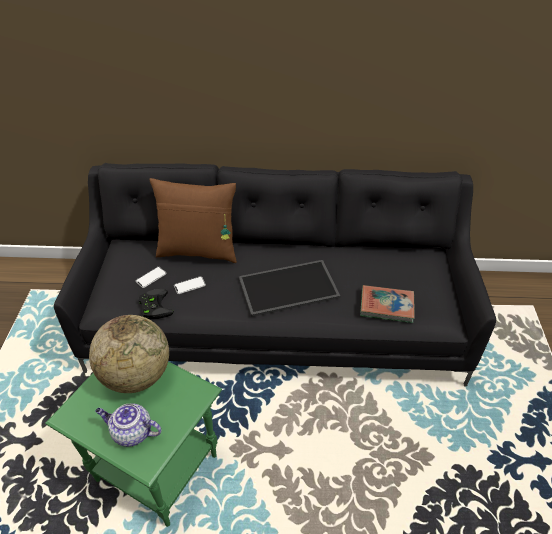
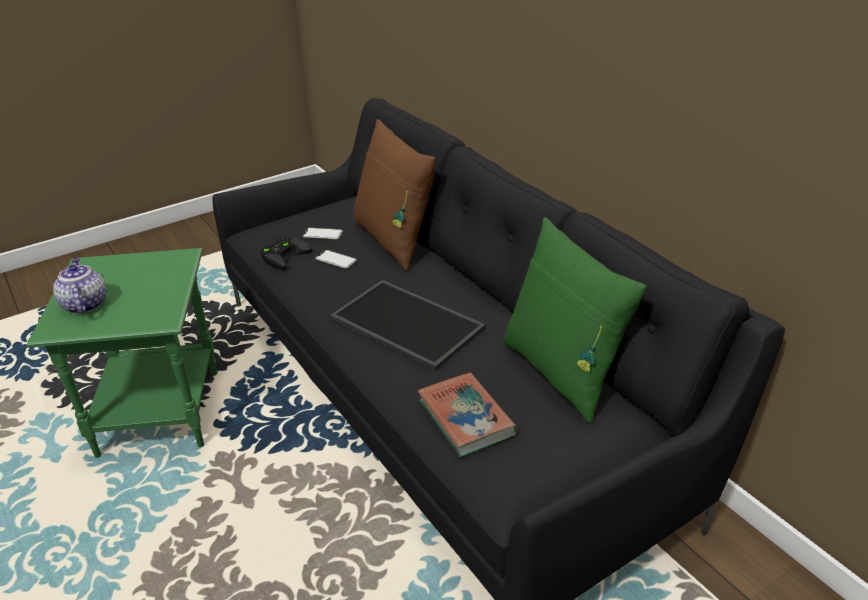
camera: 55 degrees right, 10 degrees down
globe [89,315,169,393] -> none
none -> green pillow [503,217,646,423]

